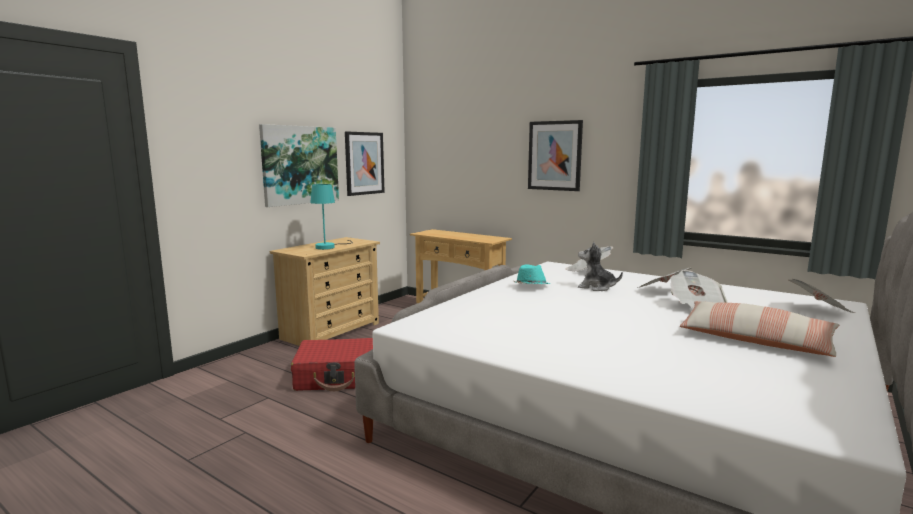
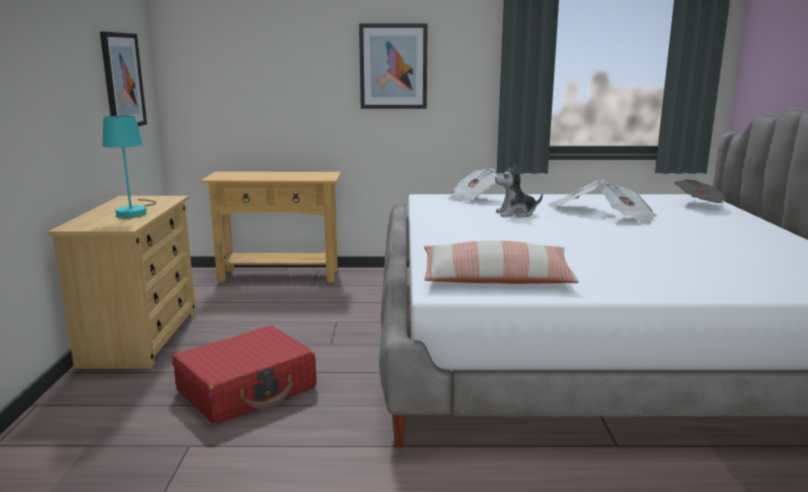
camera: 35 degrees left, 5 degrees up
picture [259,124,339,207] -> none
turquoise hat [514,265,550,284] -> none
pillow [680,301,840,357] -> pillow moved to [424,241,579,284]

